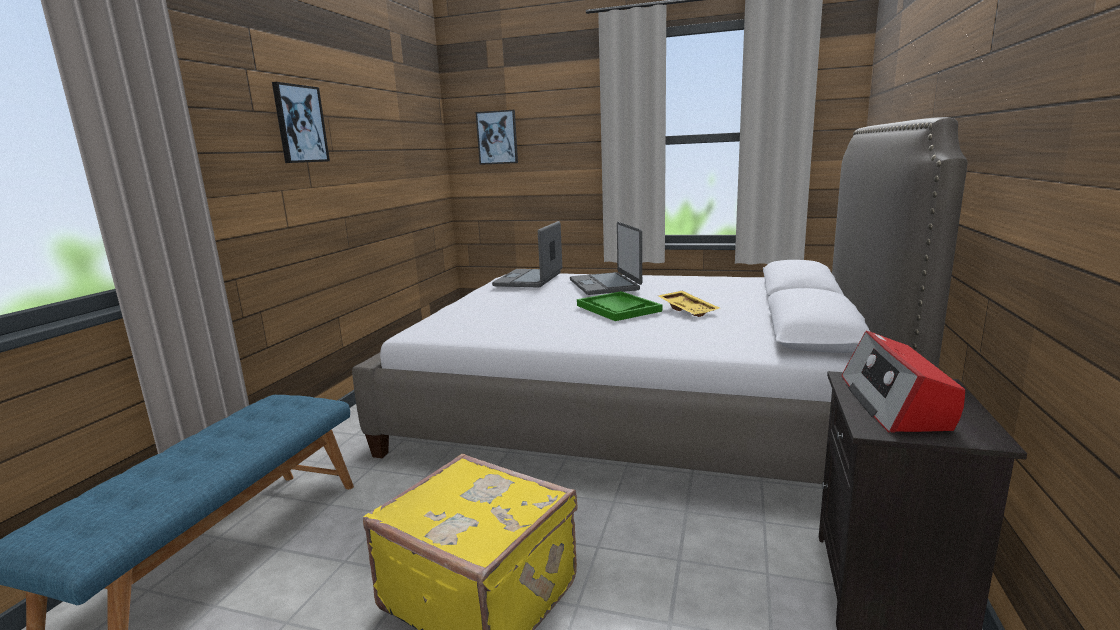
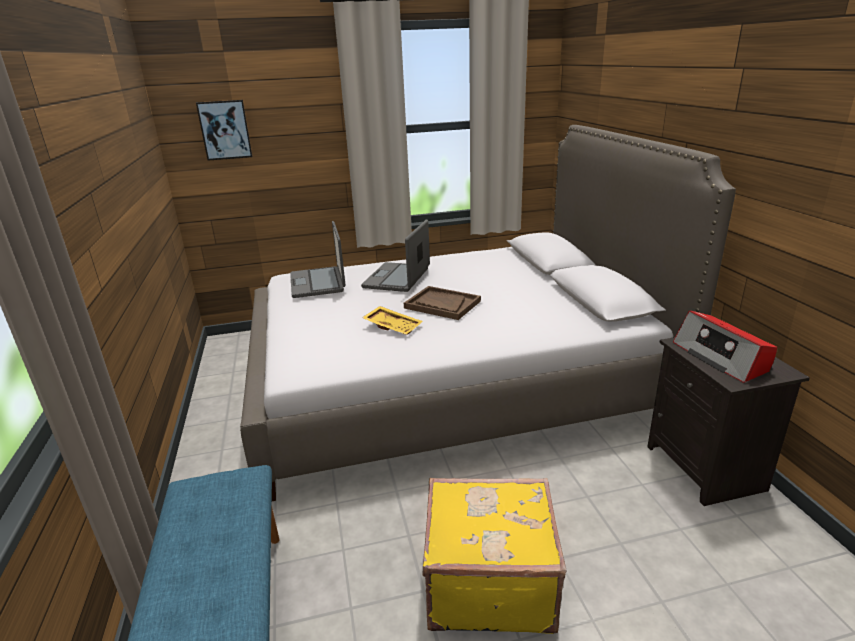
camera: 30 degrees left, 10 degrees up
picture [272,82,330,163] -> none
laptop [570,222,642,295] -> laptop turned 60 degrees clockwise [361,219,430,292]
green tray [577,291,662,321] -> brown tray [404,286,481,320]
yellow tray [658,291,719,317] -> yellow tray moved to [362,306,423,335]

